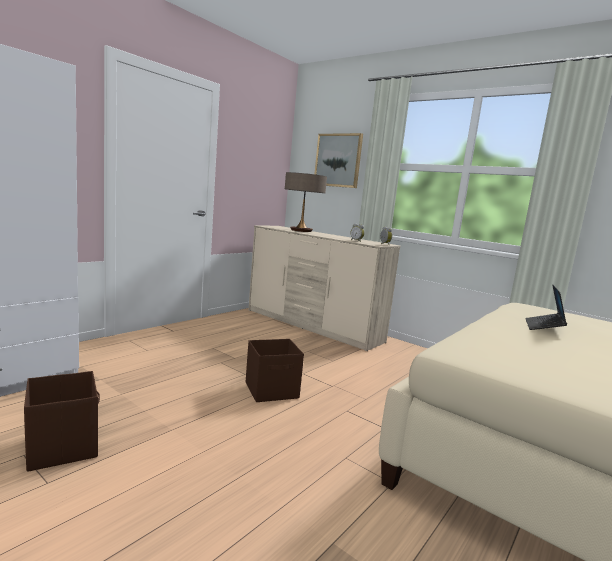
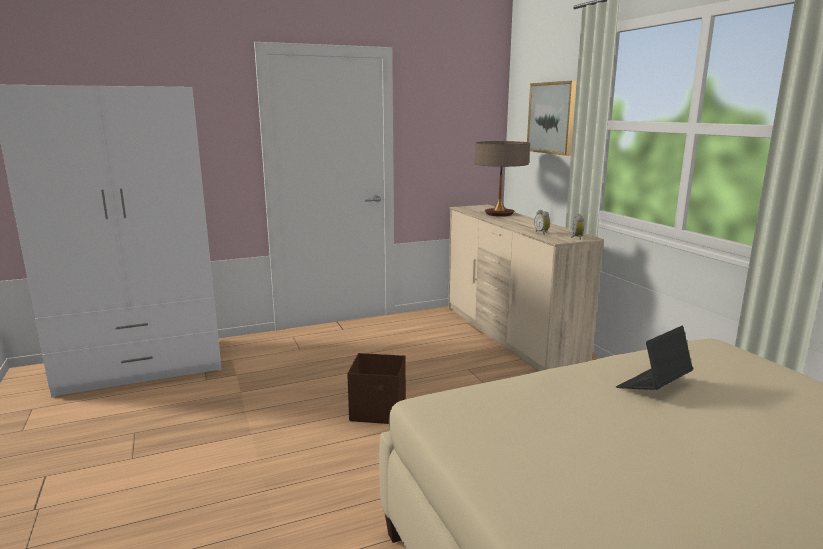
camera: 30 degrees right, 5 degrees up
brown storage box [24,371,100,472] -> none

